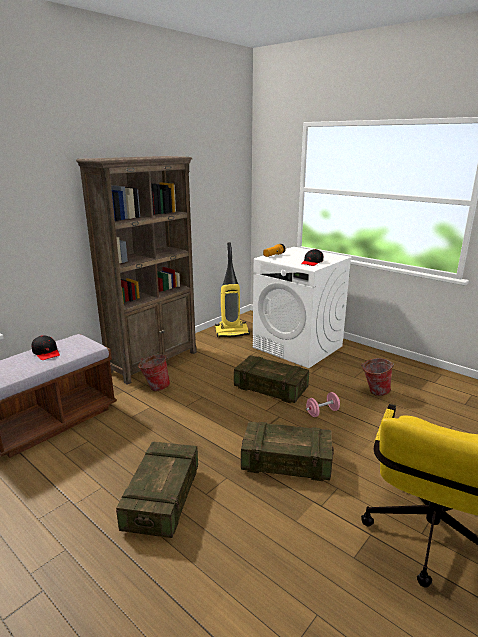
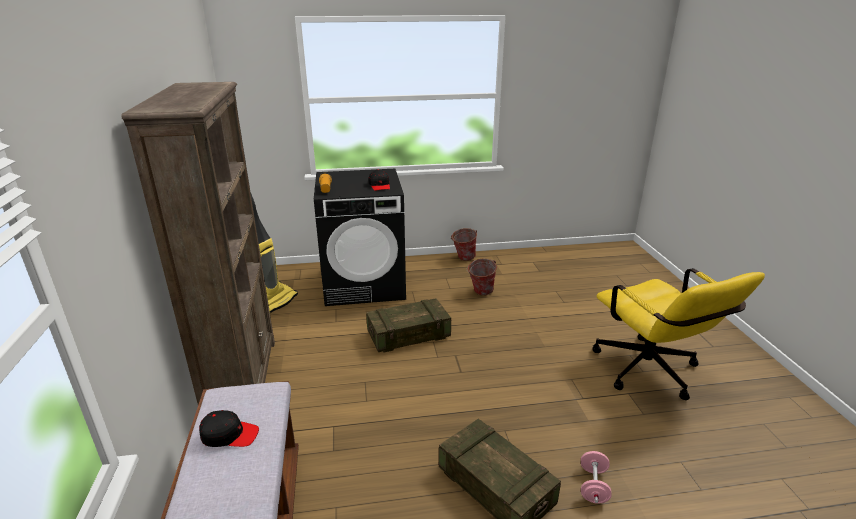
camera: 50 degrees left, 5 degrees up
bucket [138,354,170,391] -> bucket moved to [450,228,477,261]
crate [241,421,334,481] -> none
white washing machine [253,247,352,368] -> black washing machine [314,169,406,306]
pink dumbbell [306,392,340,417] -> pink dumbbell moved to [581,451,612,504]

